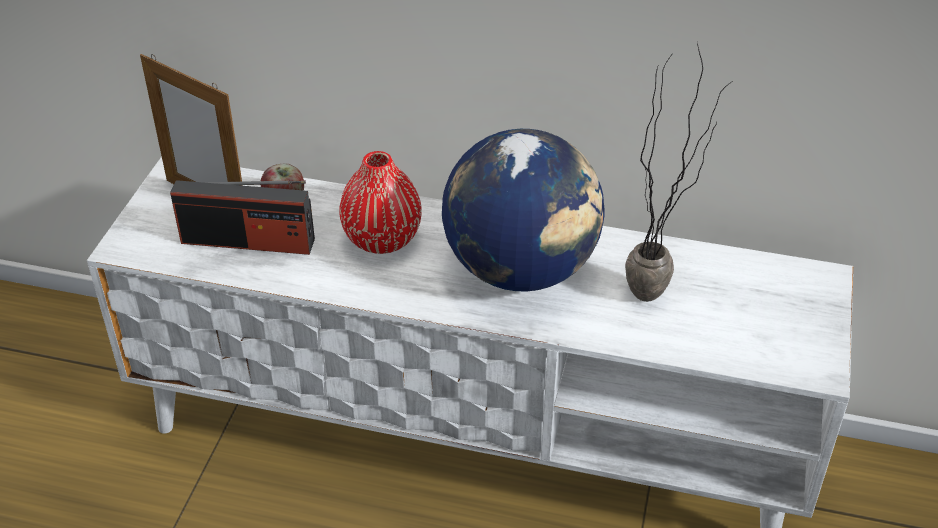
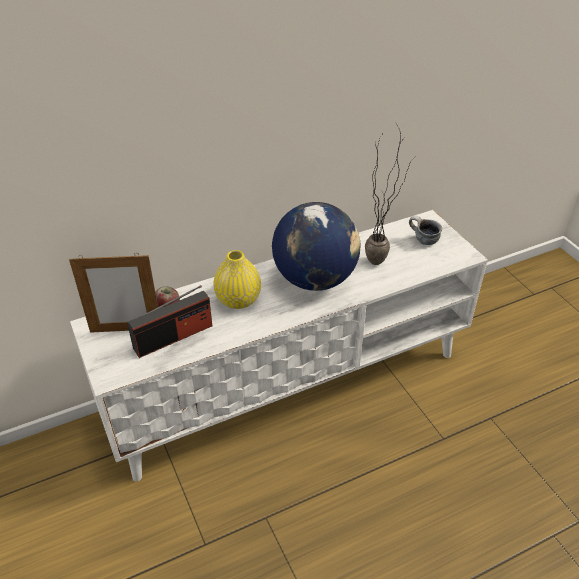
camera: 40 degrees left, 0 degrees up
red vase [339,151,422,254] -> yellow vase [213,250,261,309]
none -> mug [409,216,442,245]

